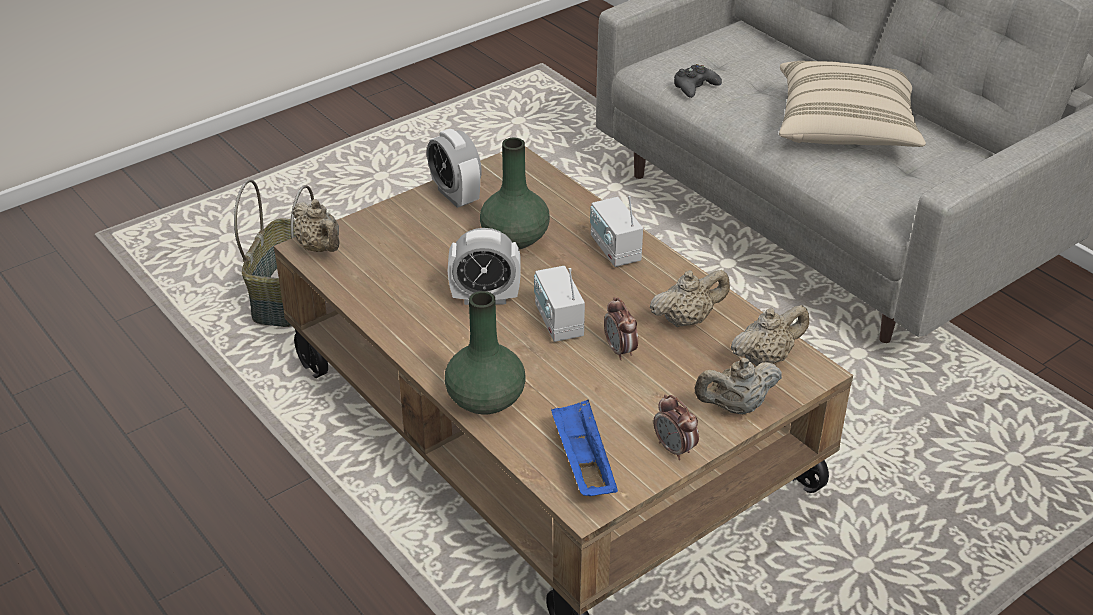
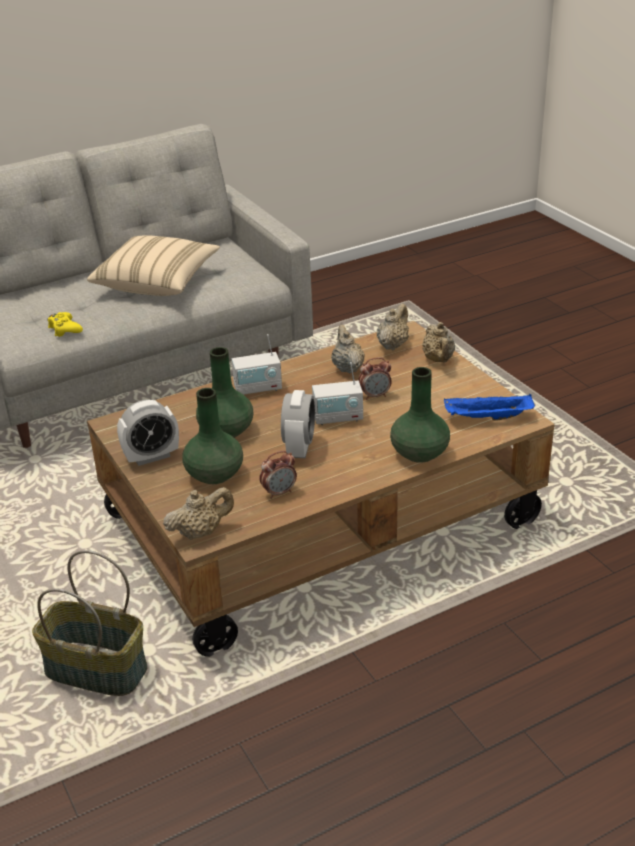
camera: 80 degrees left, 5 degrees down
alarm clock [653,395,699,460] -> alarm clock moved to [259,451,297,499]
black game controller [674,64,722,98] -> yellow game controller [48,312,83,337]
beige teapot [731,305,809,366] -> beige teapot turned 45 degrees clockwise [377,304,409,350]
none -> green vase [182,388,243,484]

